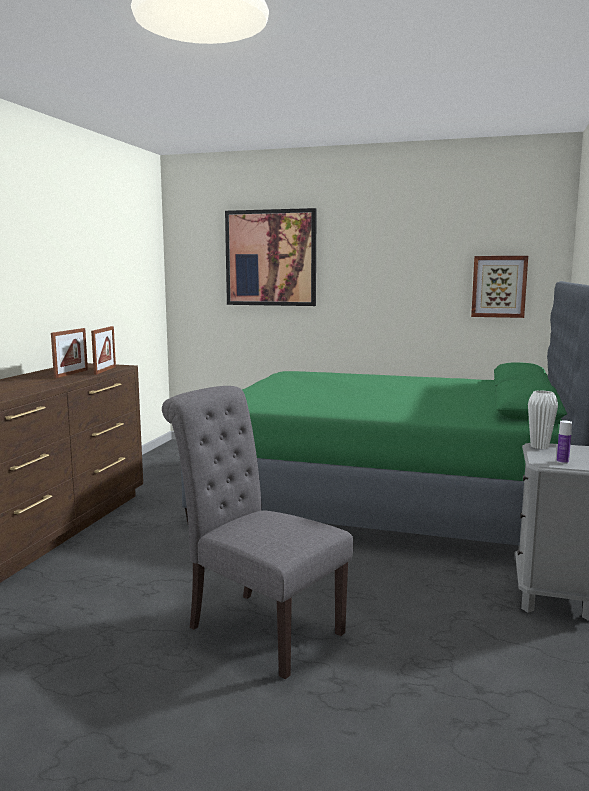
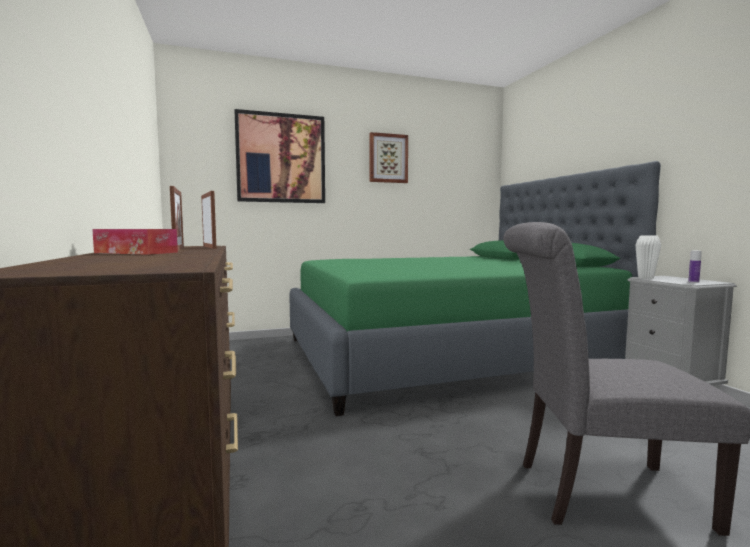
camera: 35 degrees left, 5 degrees down
picture [471,256,528,318] -> picture moved to [370,132,408,183]
none -> tissue box [92,229,178,255]

